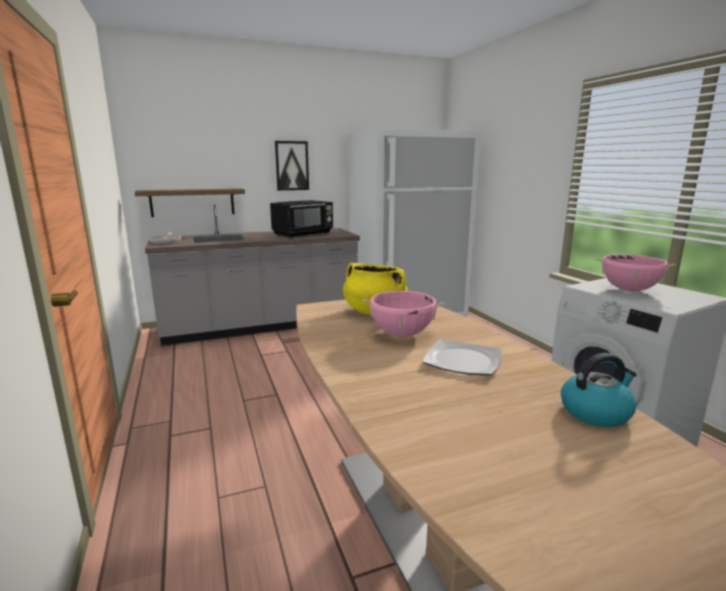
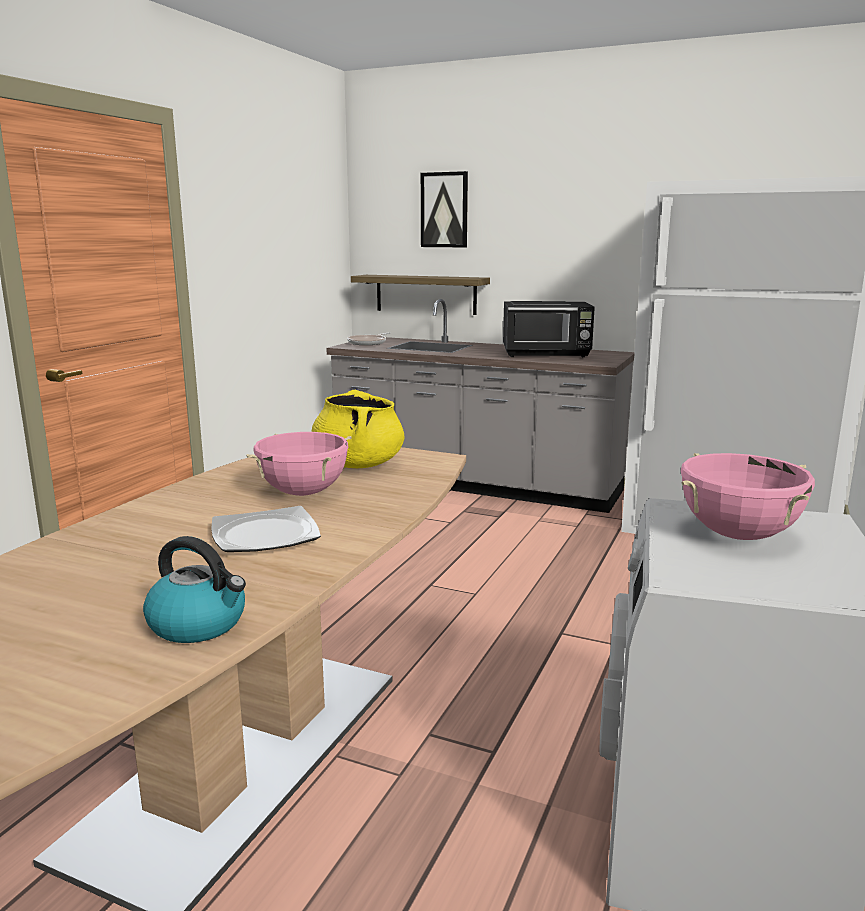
camera: 45 degrees right, 0 degrees up
picture [275,141,309,190] -> picture moved to [421,171,468,247]

